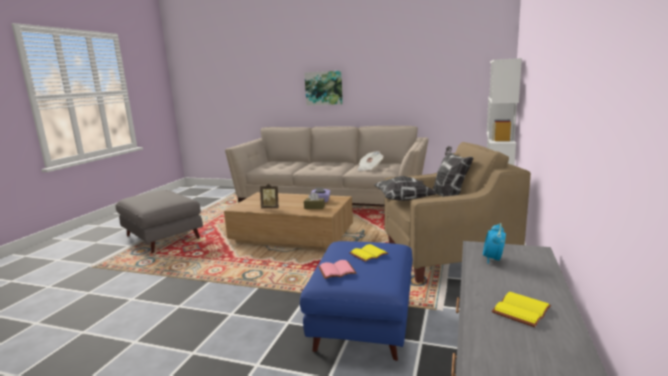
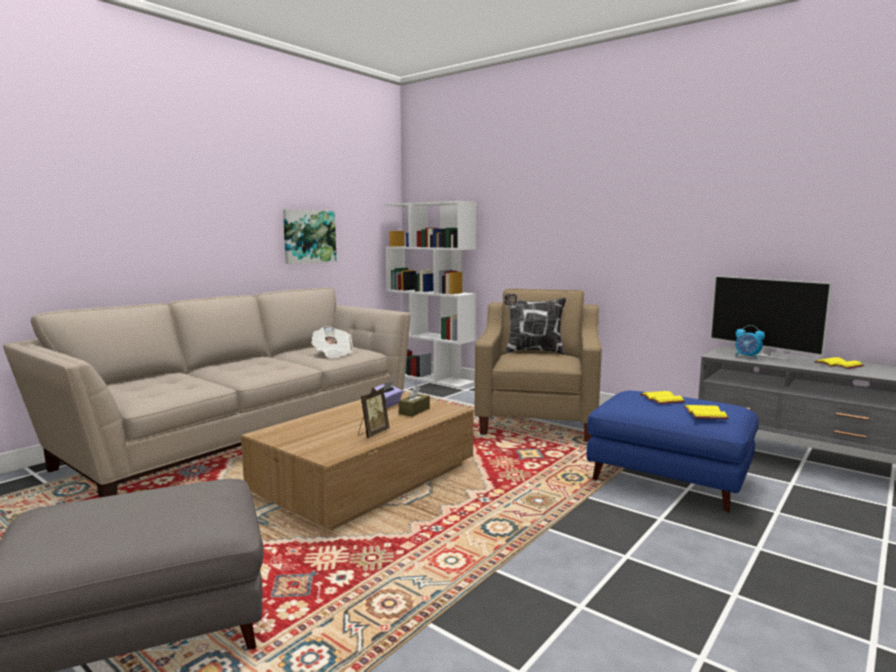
camera: 70 degrees left, 5 degrees down
picture [304,71,343,106] -> picture moved to [283,209,337,264]
pink book [318,260,356,279] -> yellow book [684,405,729,419]
pillow [374,176,436,201] -> none
none -> television [710,276,832,361]

